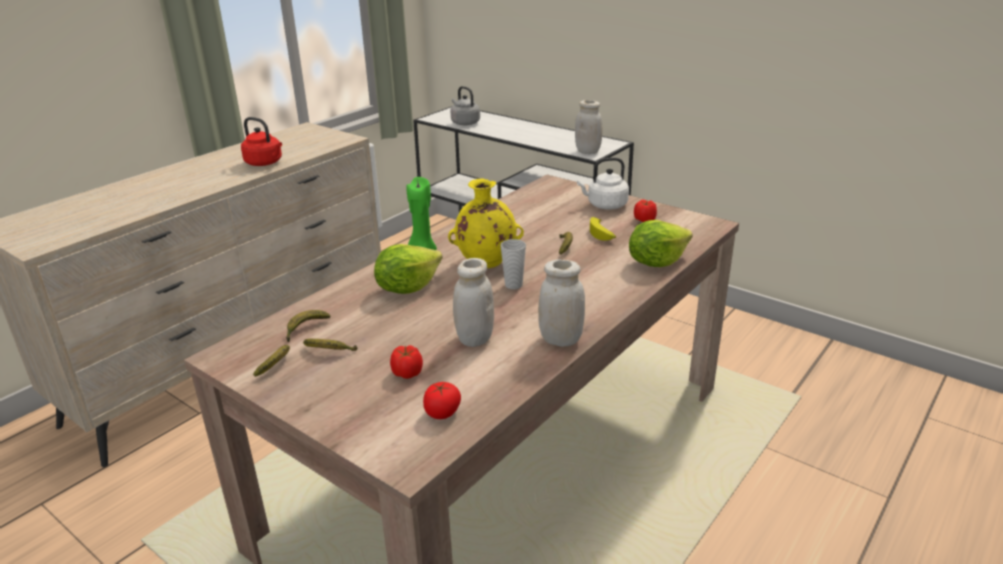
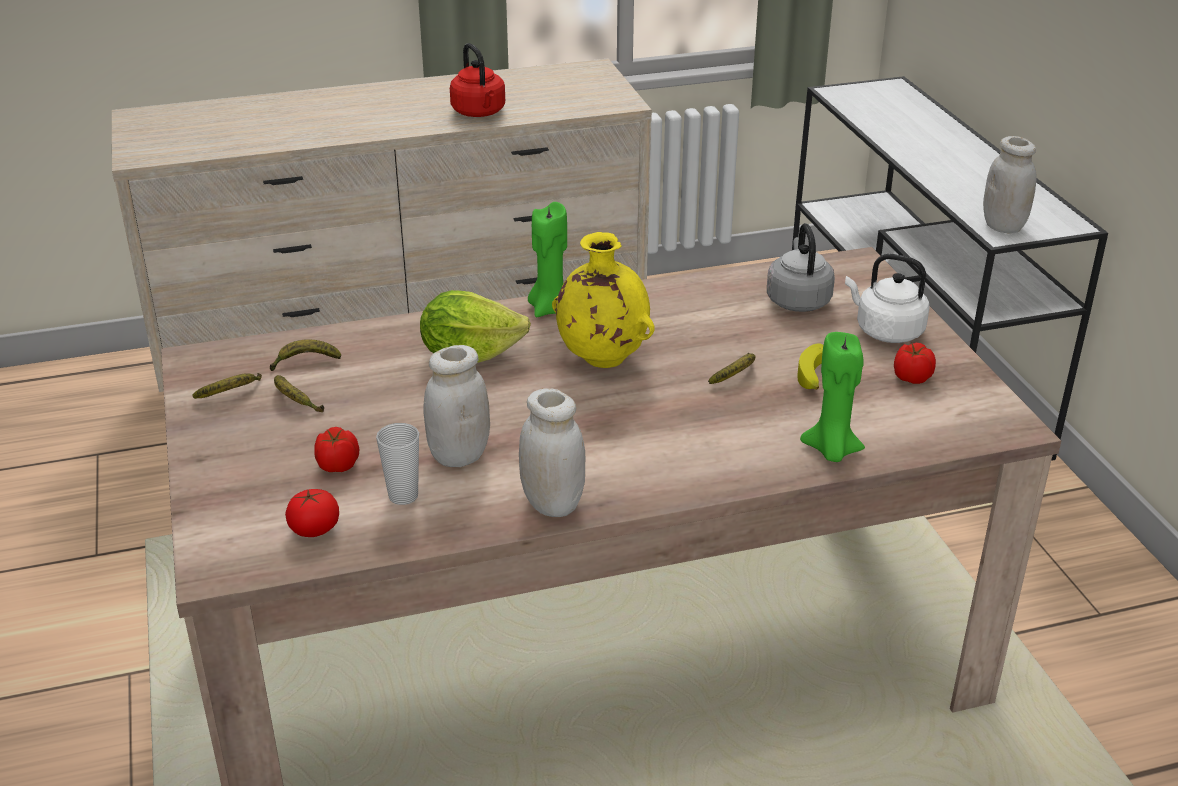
camera: 35 degrees right, 5 degrees up
grey kettle [450,86,480,125] -> grey kettle moved to [767,223,835,312]
cup [501,239,526,289] -> cup moved to [376,423,419,505]
lettuce [629,220,693,267] -> green candle [800,332,865,462]

